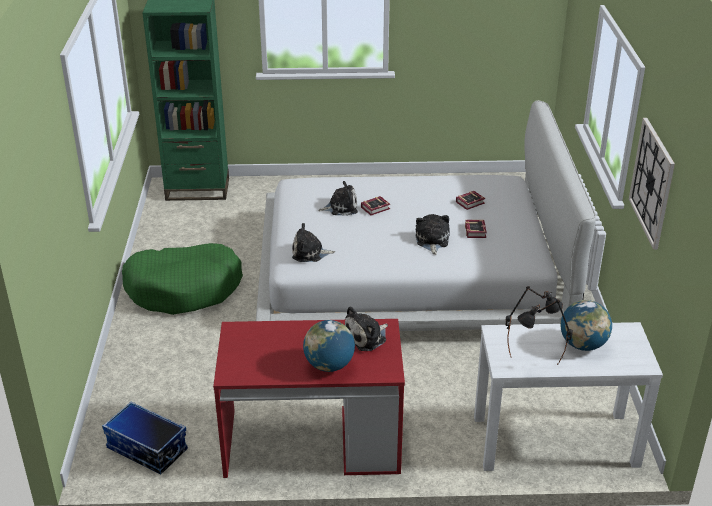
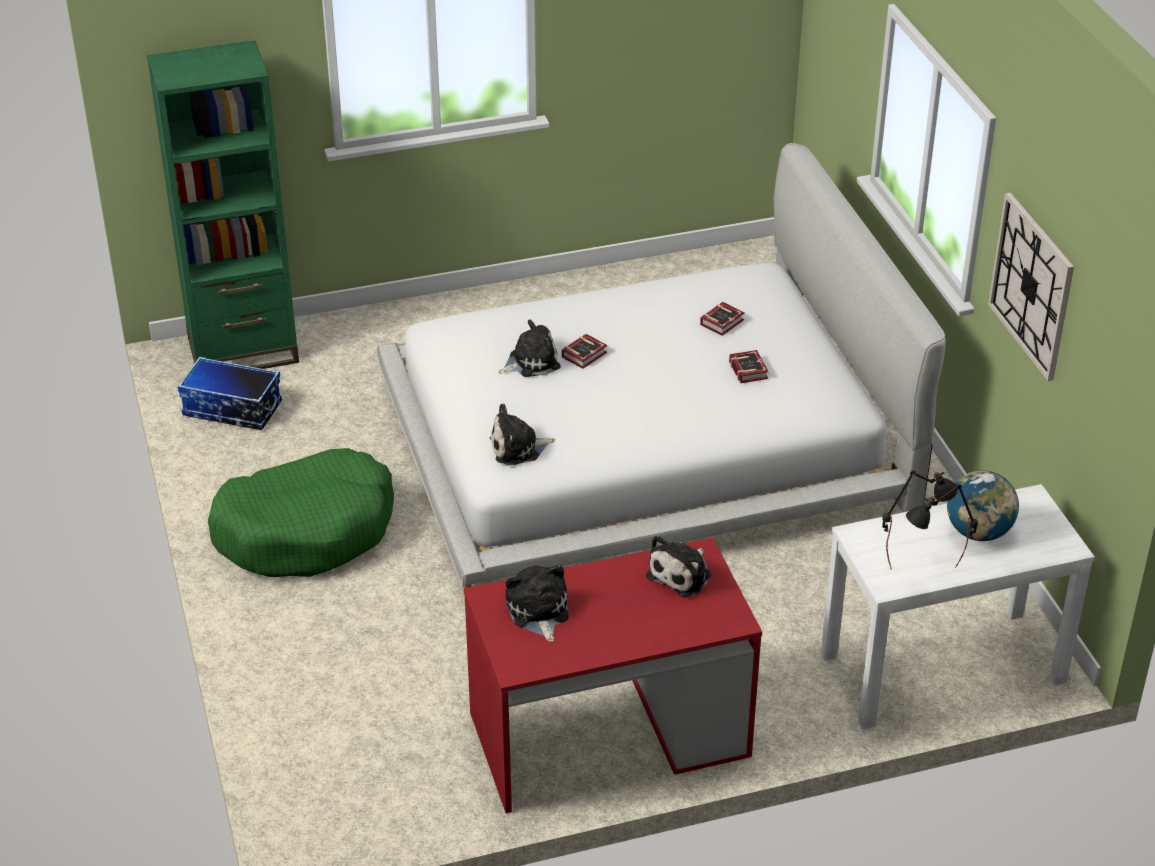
camera: 15 degrees left, 5 degrees up
storage box [102,401,188,474] -> storage box moved to [177,357,282,430]
globe [303,320,355,372] -> none
plush toy [416,214,450,255] -> plush toy moved to [506,565,569,642]

